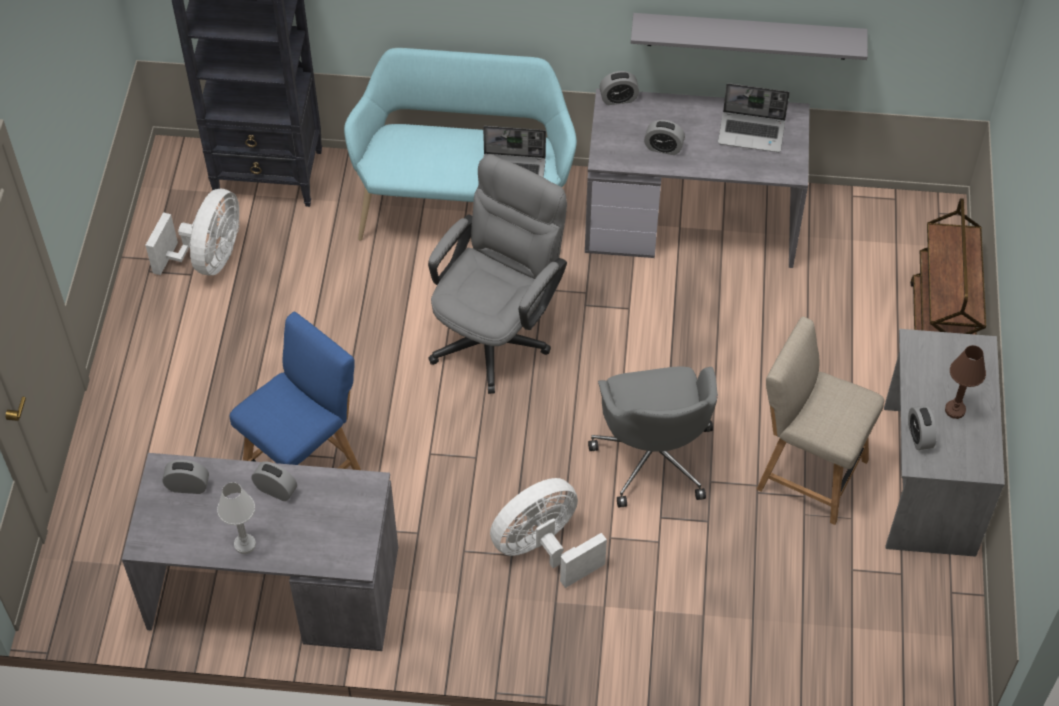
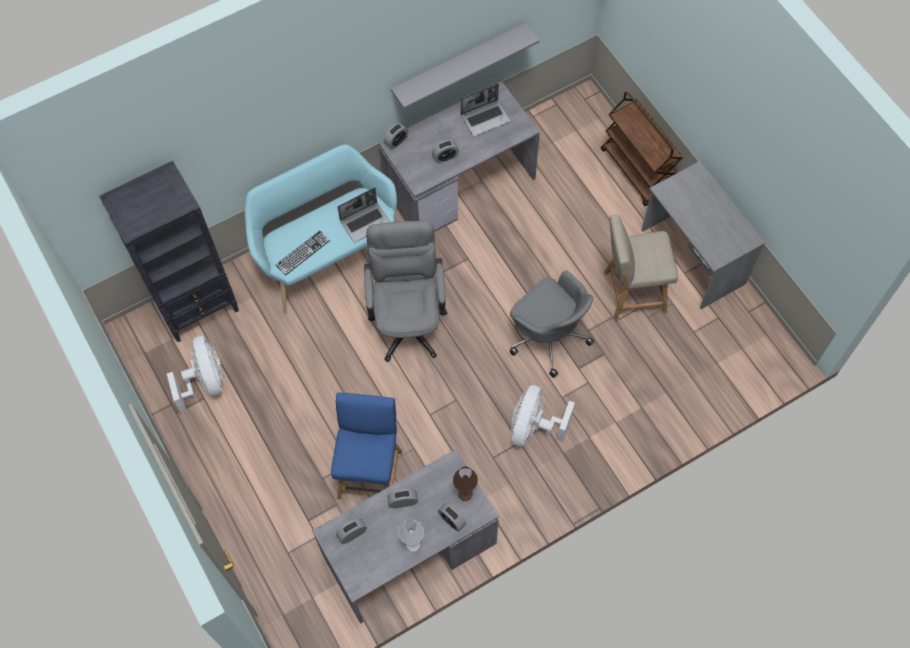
camera: 35 degrees left, 10 degrees up
alarm clock [908,405,937,450] -> alarm clock moved to [438,503,466,532]
brown table lamp [945,345,986,419] -> brown table lamp moved to [453,467,478,501]
none -> keyboard [276,231,330,276]

